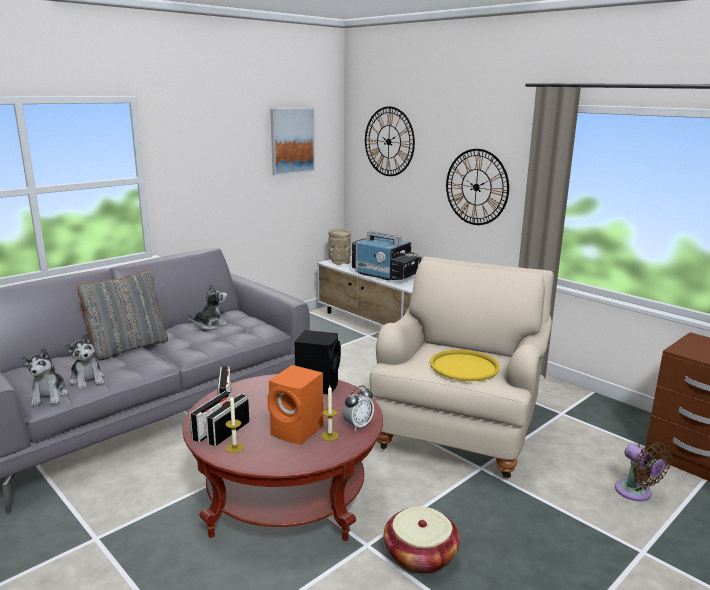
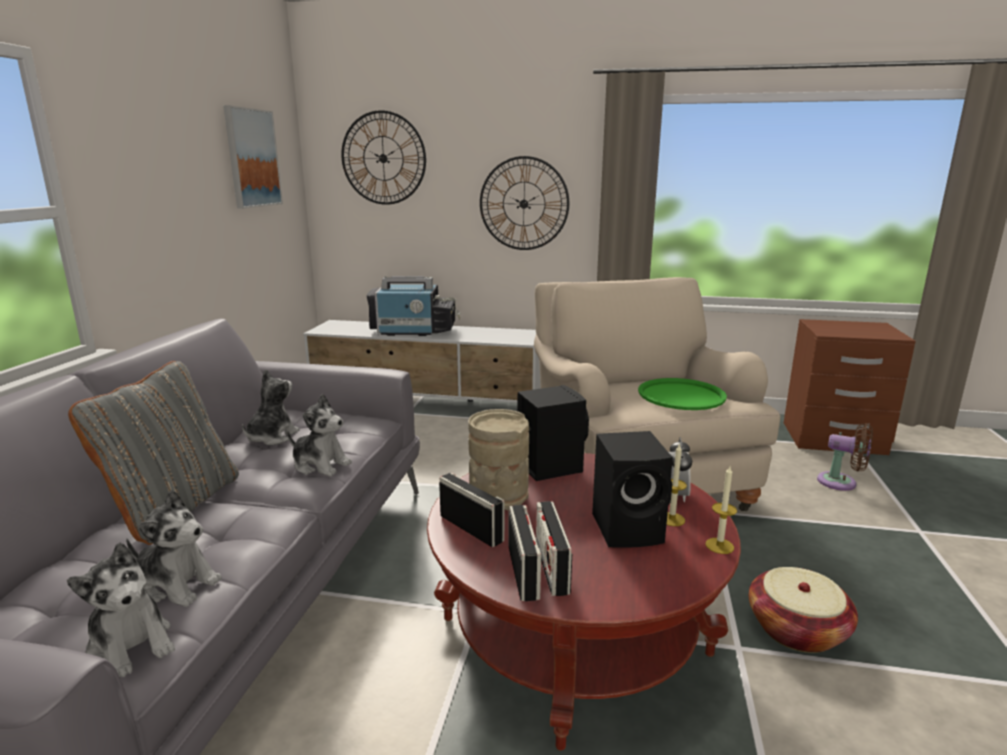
camera: 35 degrees left, 0 degrees up
candle [226,396,244,453] -> candle moved to [705,466,737,554]
orange speaker [267,365,323,445] -> black speaker [592,431,673,548]
beige vase [328,229,351,265] -> beige vase moved to [468,409,529,511]
yellow tray [430,350,500,381] -> green tray [638,378,727,410]
none -> plush toy [287,394,352,477]

